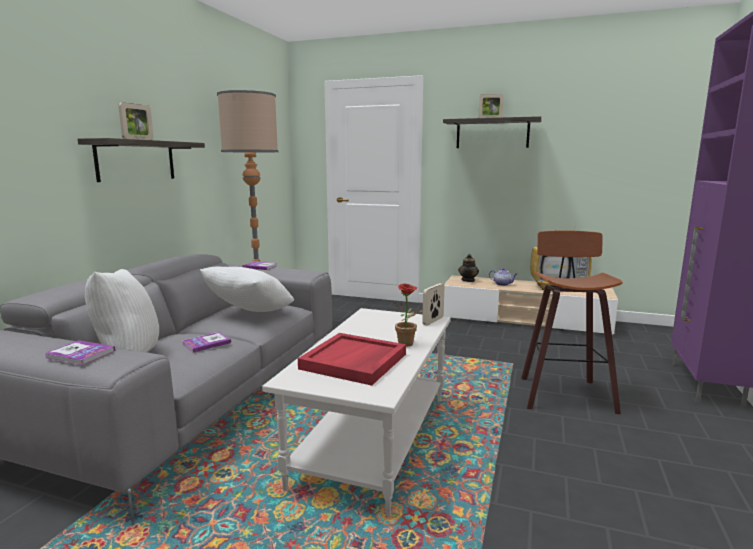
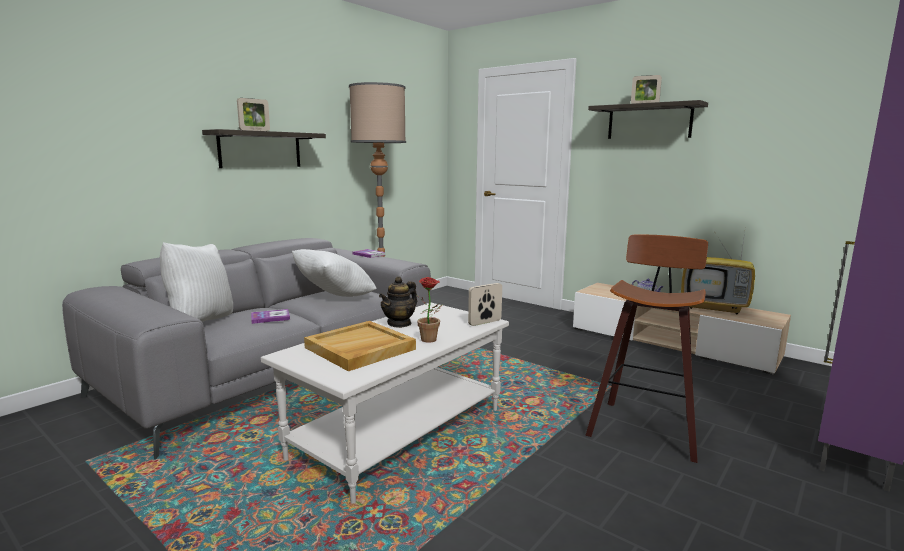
camera: 20 degrees right, 0 degrees up
book [45,340,115,365] -> none
red tray [298,333,406,386] -> beige tray [304,321,416,371]
teapot [458,254,479,282] -> teapot moved to [379,276,417,328]

